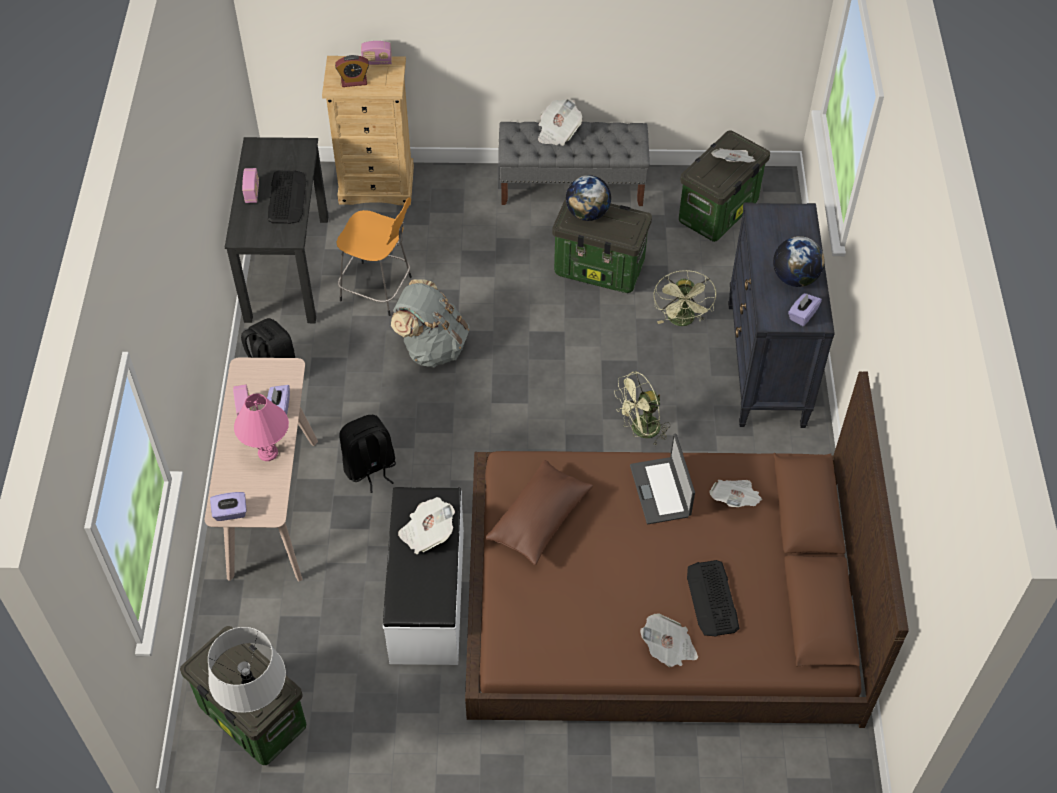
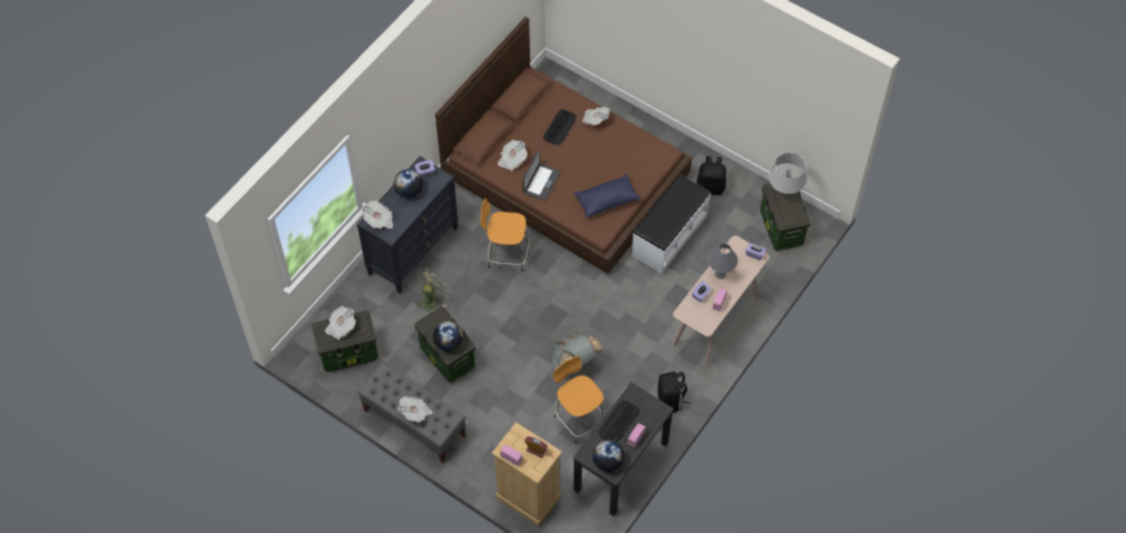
camera: 145 degrees left, 5 degrees up
pink table lamp [234,394,289,461] -> grey table lamp [708,244,738,279]
black backpack [339,415,396,493] -> black backpack moved to [696,156,726,195]
newspaper [398,497,455,554] -> newspaper moved to [362,201,393,229]
brown pillow [486,460,593,565] -> blue pillow [574,174,641,218]
green fan [614,371,670,445] -> orange stool [480,198,529,272]
none -> globe [593,440,625,472]

